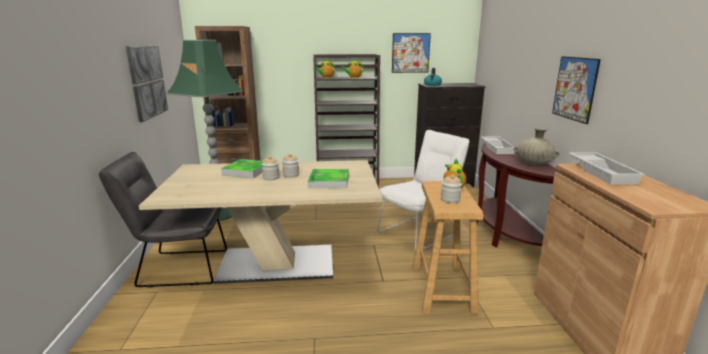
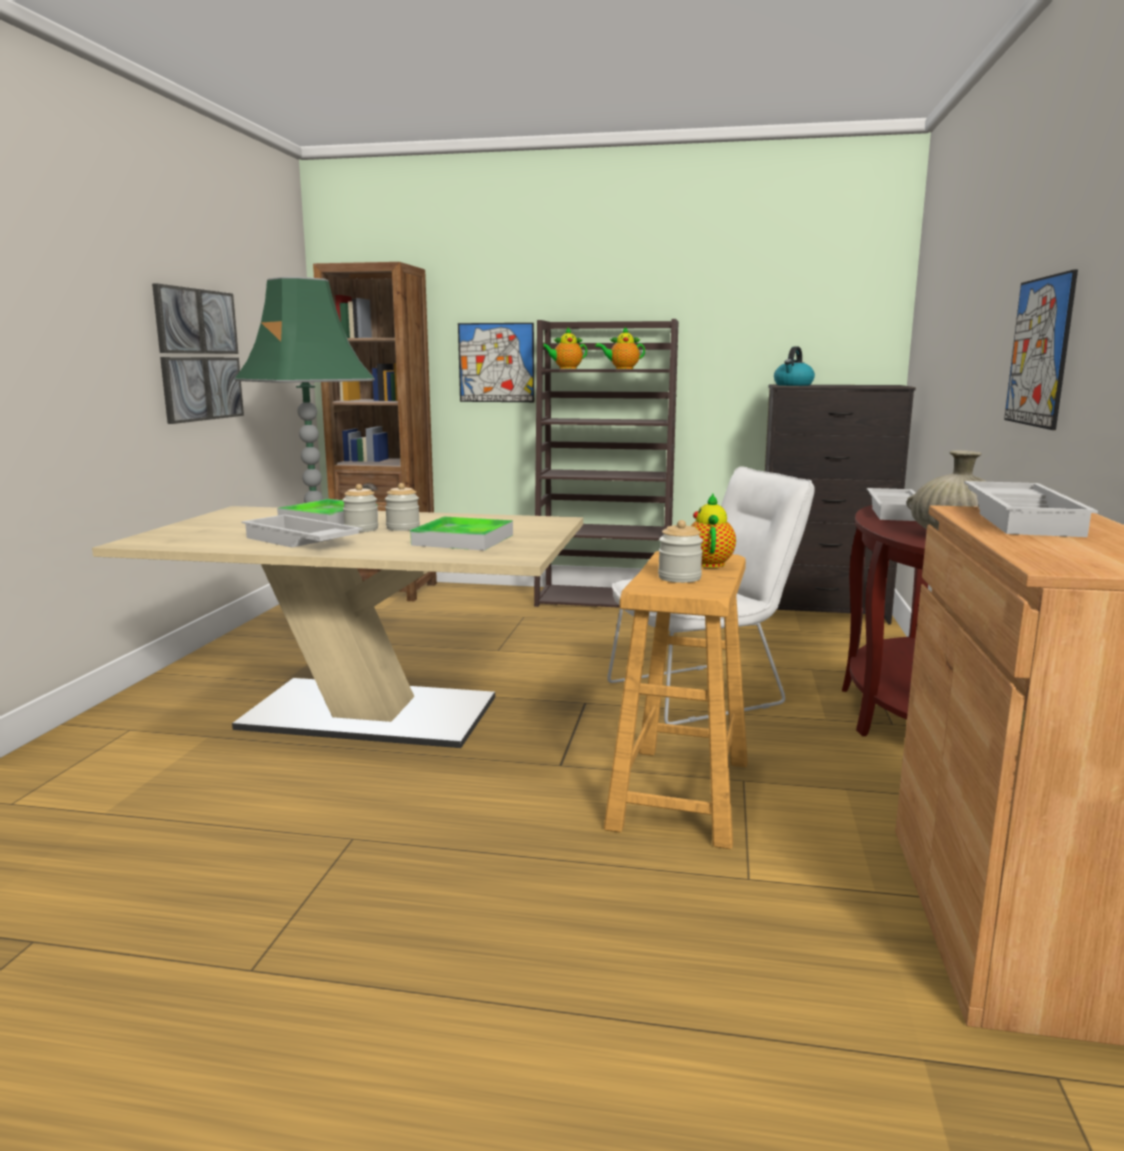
camera: 15 degrees right, 5 degrees down
grey chair [99,152,227,288] -> none
picture [392,33,431,73] -> picture moved to [458,323,534,402]
none -> white tray [241,514,363,547]

